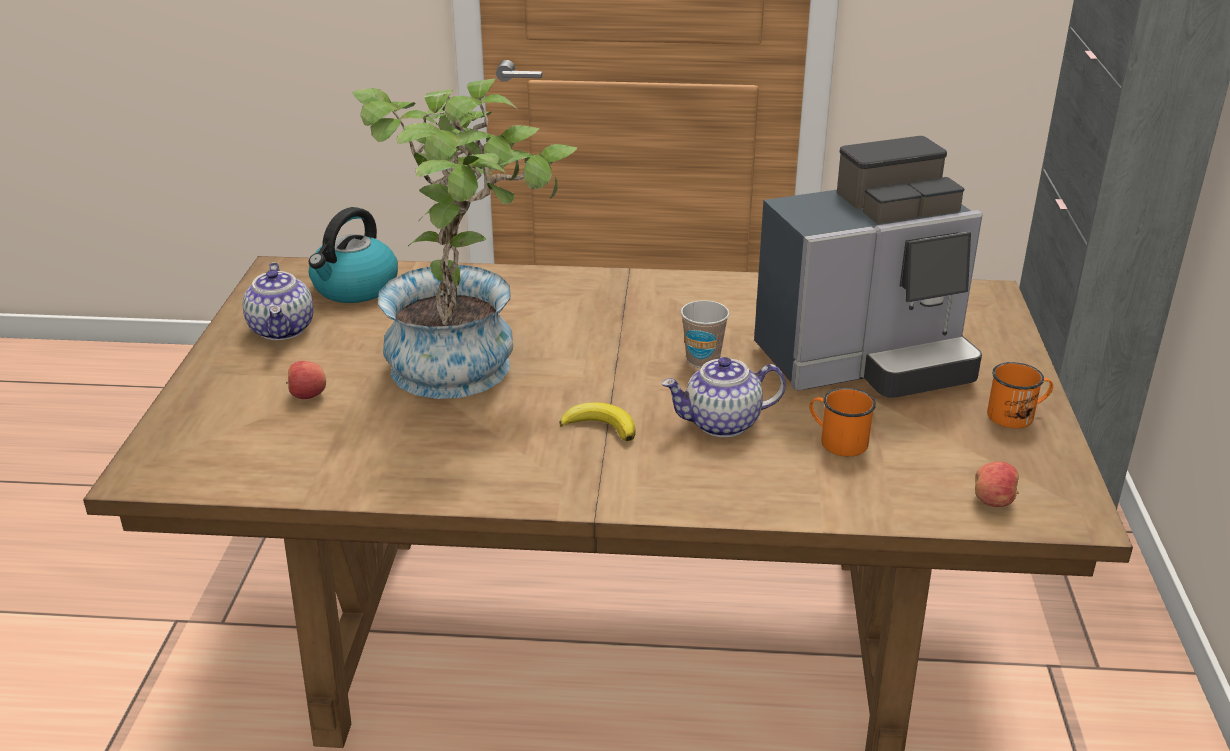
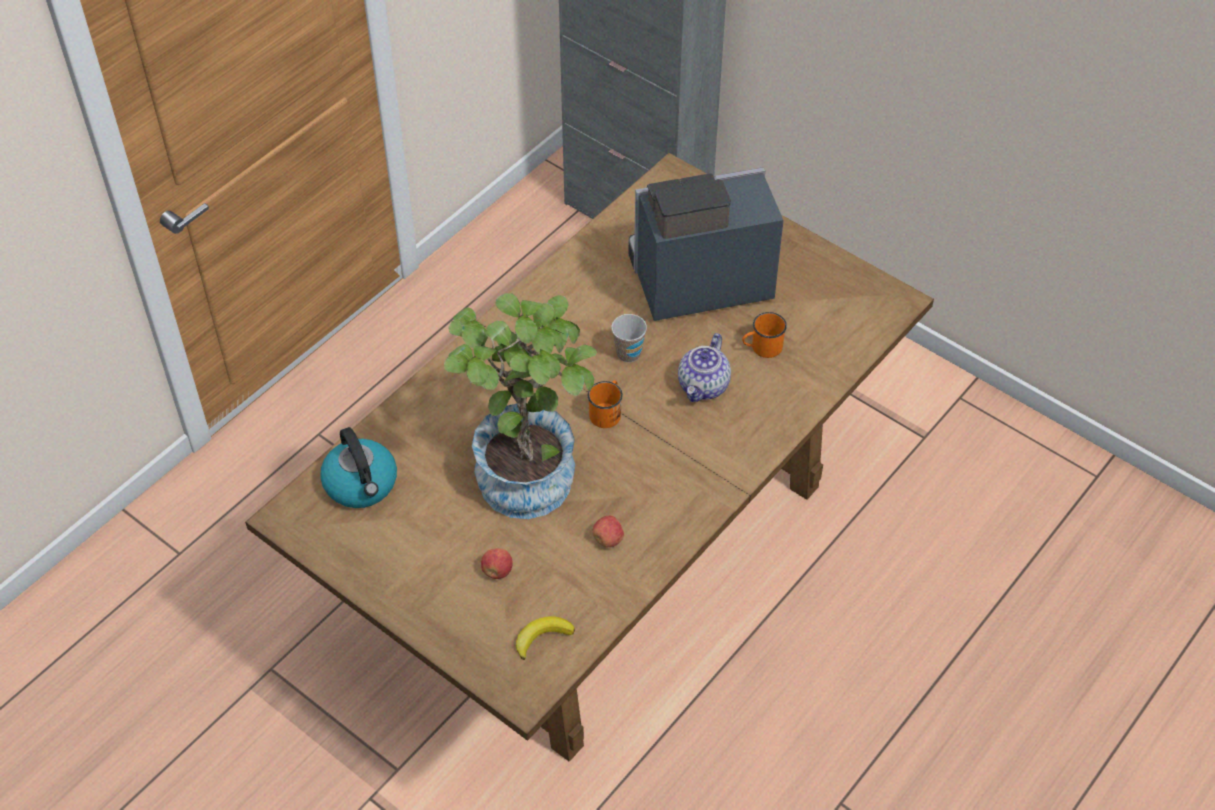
camera: 55 degrees left, 20 degrees up
teapot [243,262,314,340] -> none
banana [559,402,636,441] -> banana moved to [516,616,575,660]
coffee machine [754,136,983,398] -> coffee machine turned 120 degrees counterclockwise [629,167,784,321]
apple [975,461,1019,507] -> apple moved to [592,516,624,547]
orange mug [987,362,1053,428] -> orange mug moved to [588,380,623,428]

